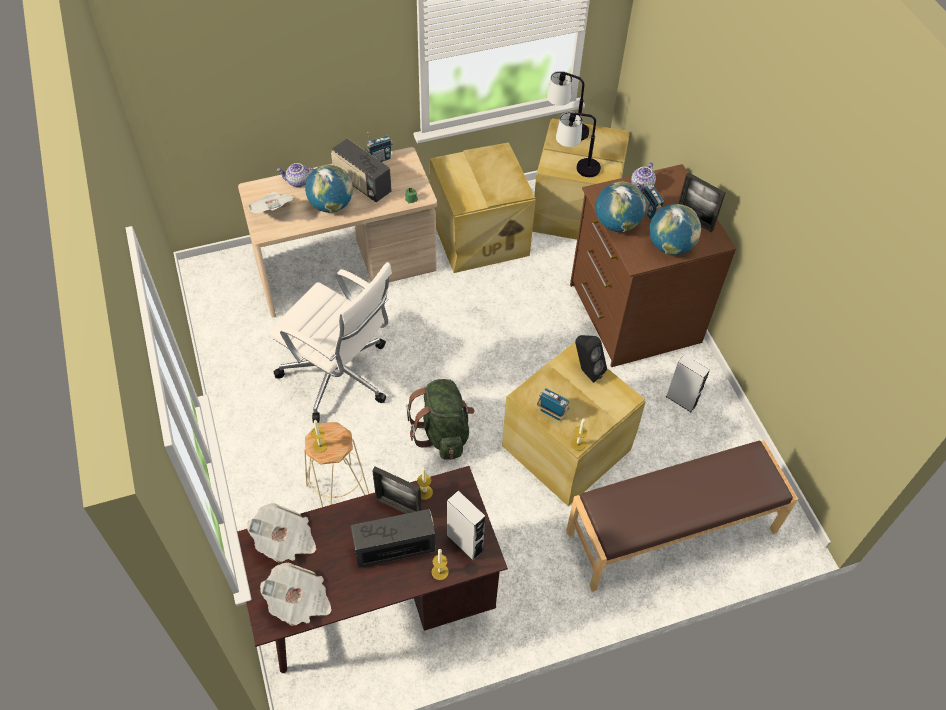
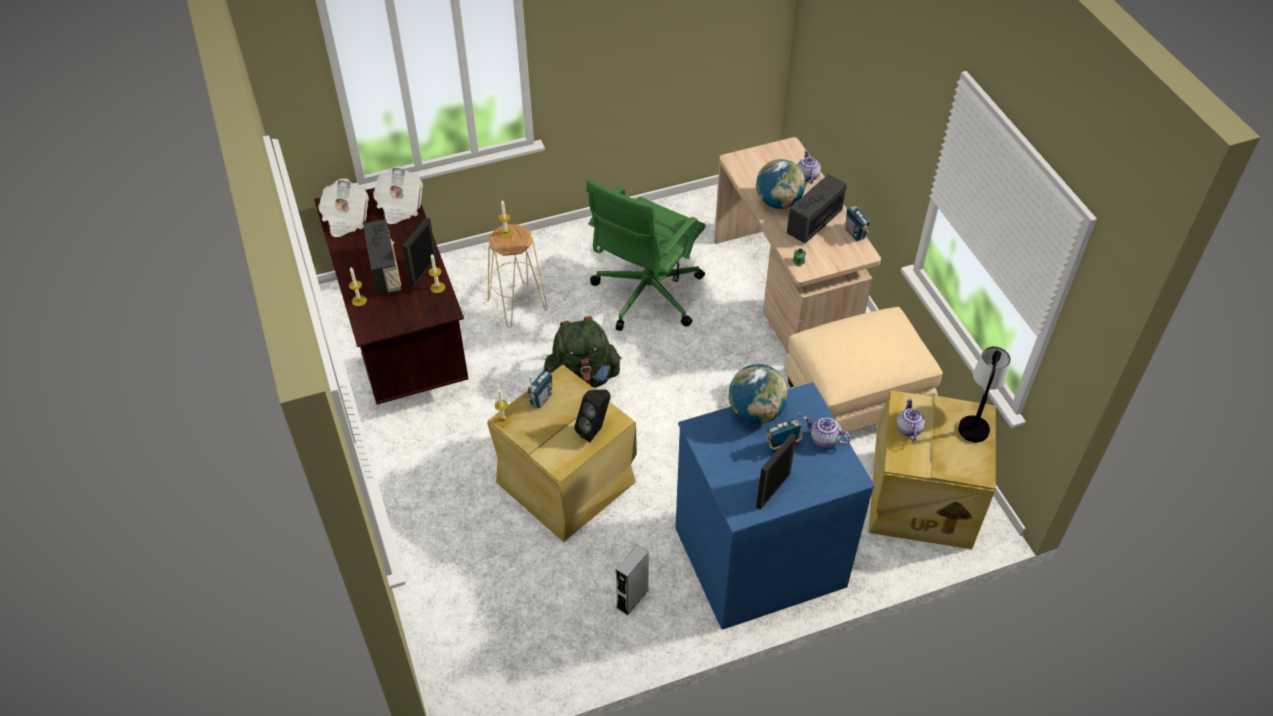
camera: 90 degrees right, 5 degrees down
newspaper [248,192,294,213] -> none
white office chair [267,262,392,423] -> green office chair [586,179,705,331]
beige storage box [429,142,536,273] -> beige ottoman [784,307,943,432]
grey speaker [446,491,486,561] -> none
table lamp [556,112,601,177] -> teapot [896,398,925,441]
brown bench [566,440,798,592] -> none
brown dresser [570,164,736,367] -> blue dresser [675,382,875,629]
globe [649,204,701,255] -> none

